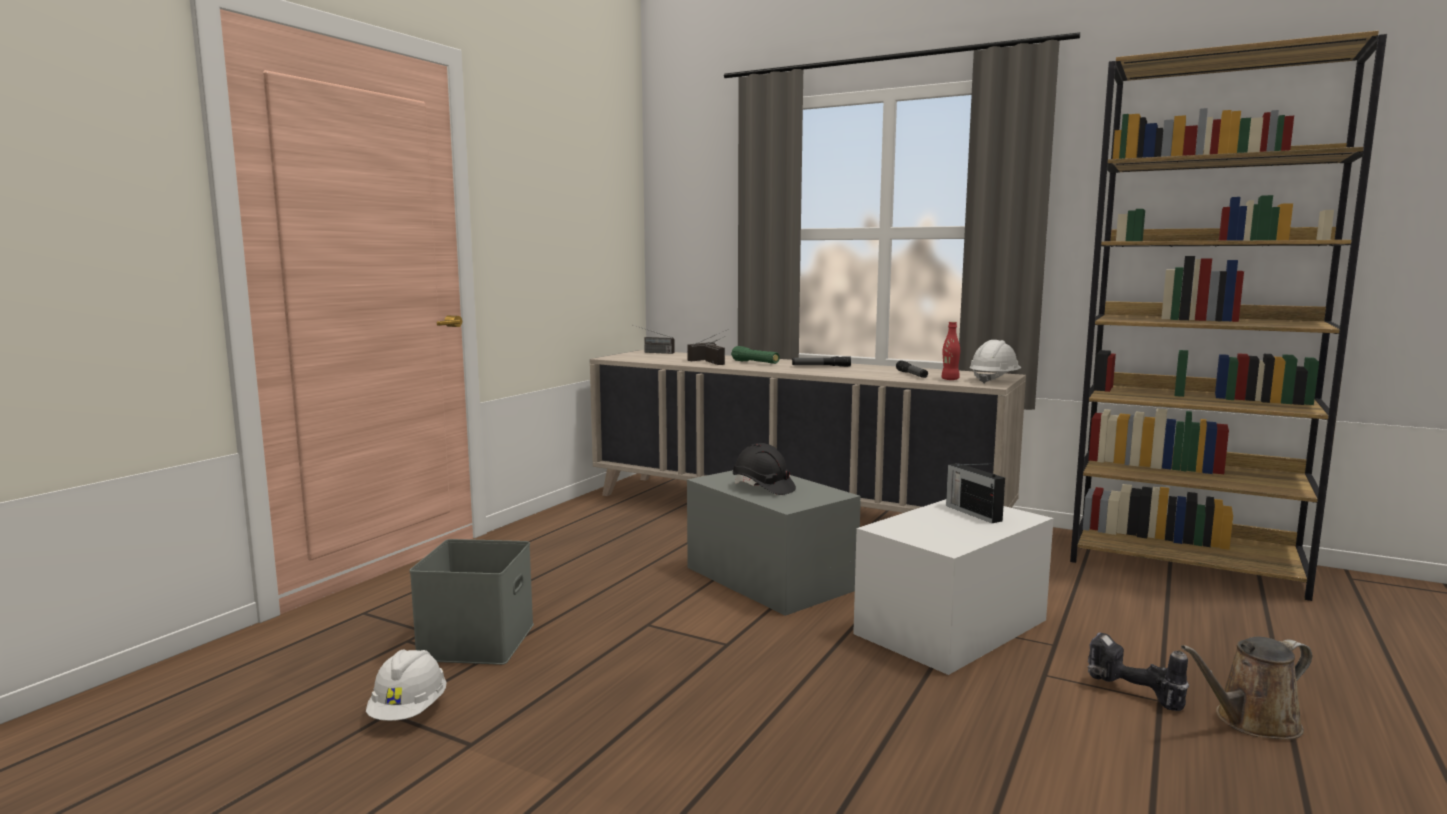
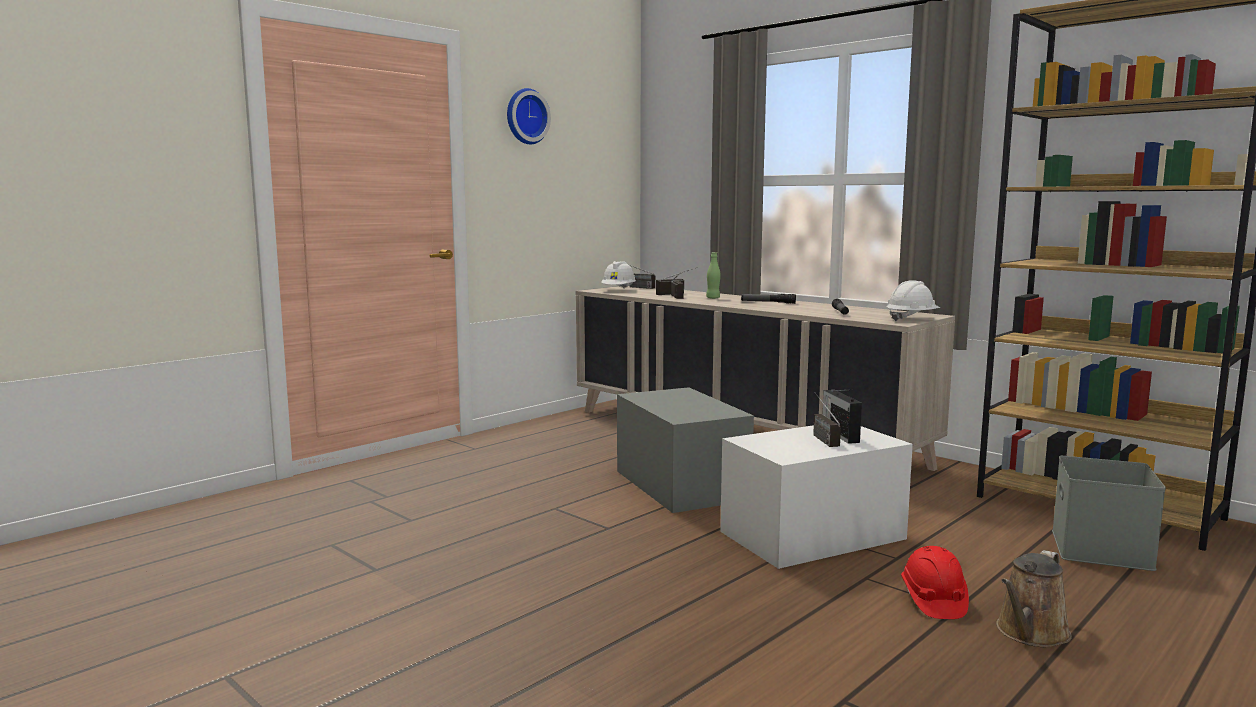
camera: 15 degrees right, 0 degrees up
white hard hat [366,650,446,721] -> white hard hat moved to [601,261,636,288]
grey storage box [410,539,534,665] -> grey storage box moved to [1052,456,1166,571]
green flashlight [731,346,780,364] -> green bottle [706,252,721,299]
black hard hat [733,443,796,495] -> none
red bottle [941,322,960,380] -> none
power drill [1087,632,1189,711] -> red hard hat [901,546,969,619]
brown watering can [1181,637,1312,740] -> brown watering can turned 45 degrees counterclockwise [996,550,1072,647]
none -> wall clock [507,88,551,144]
none -> radio [813,392,841,447]

